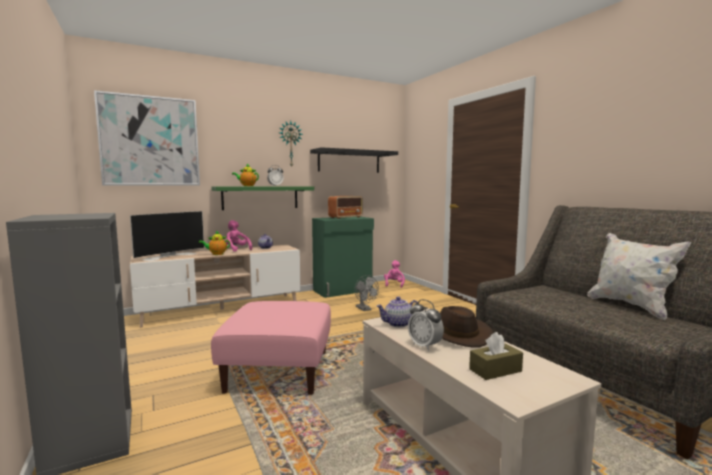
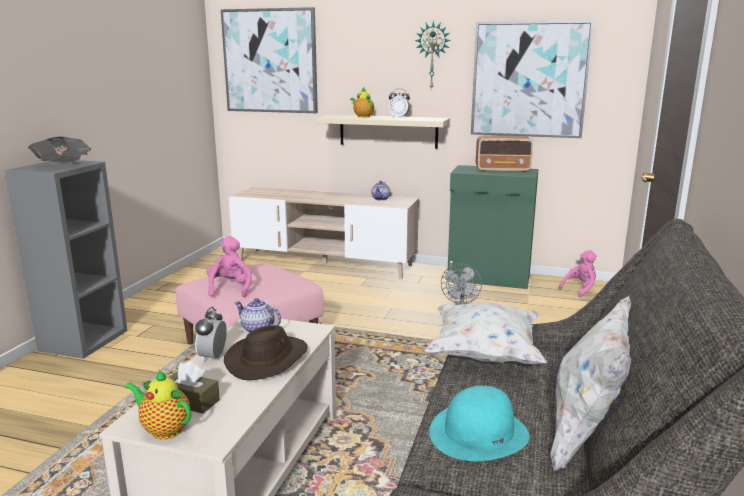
camera: 45 degrees right, 10 degrees up
television [130,211,204,261] -> none
teapot [199,230,230,255] -> teapot moved to [124,369,191,440]
green shelf [211,186,314,210] -> beige shelf [317,115,450,149]
pink plush toy [223,220,252,252] -> pink plush toy moved to [206,236,252,297]
black shelf [310,147,398,173] -> picture [471,20,594,138]
none -> newspaper [28,136,91,162]
none -> white pillow [425,302,547,364]
none -> turquoise hat [429,385,529,461]

